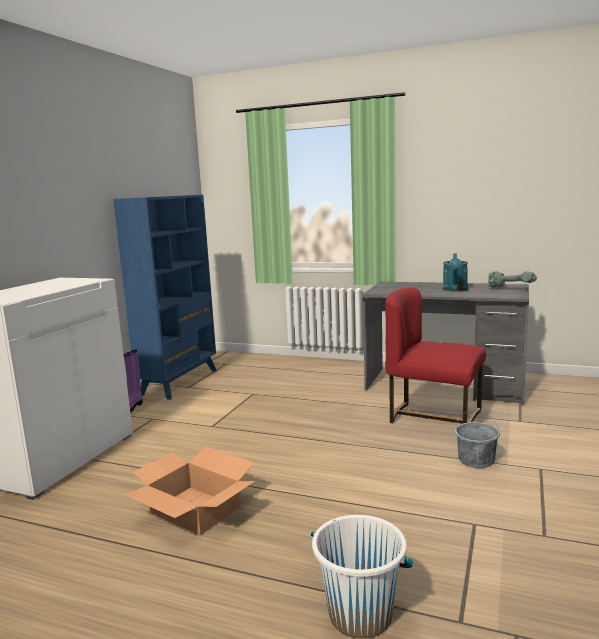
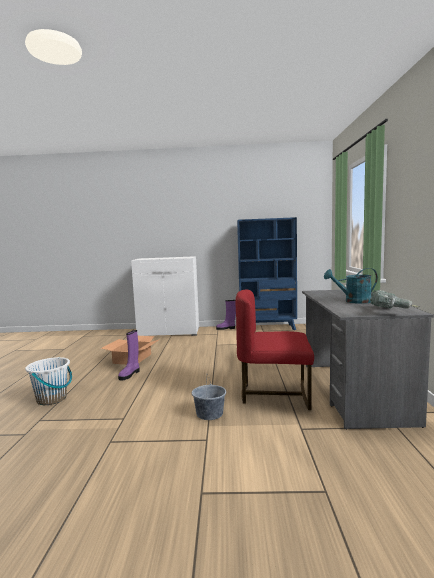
camera: 70 degrees right, 5 degrees down
red chair [385,288,486,424] -> red chair turned 90 degrees counterclockwise [236,290,314,410]
none -> purple boot [118,330,140,381]

